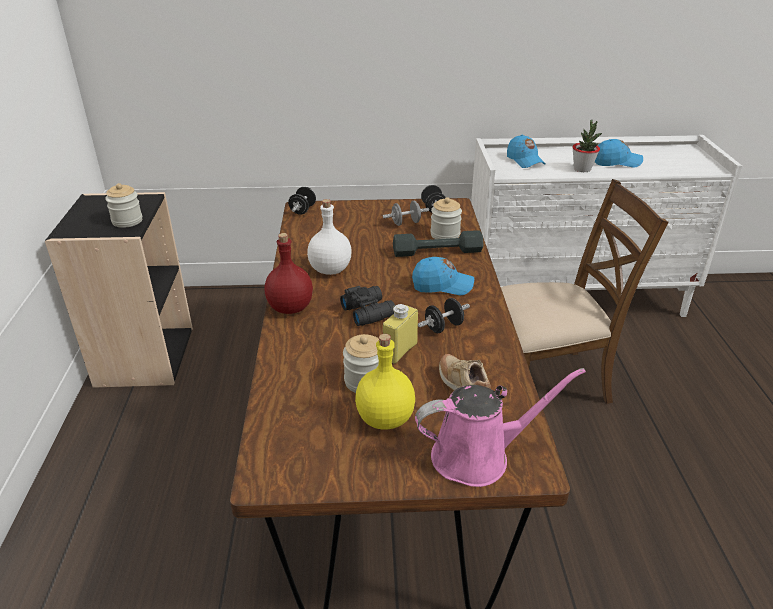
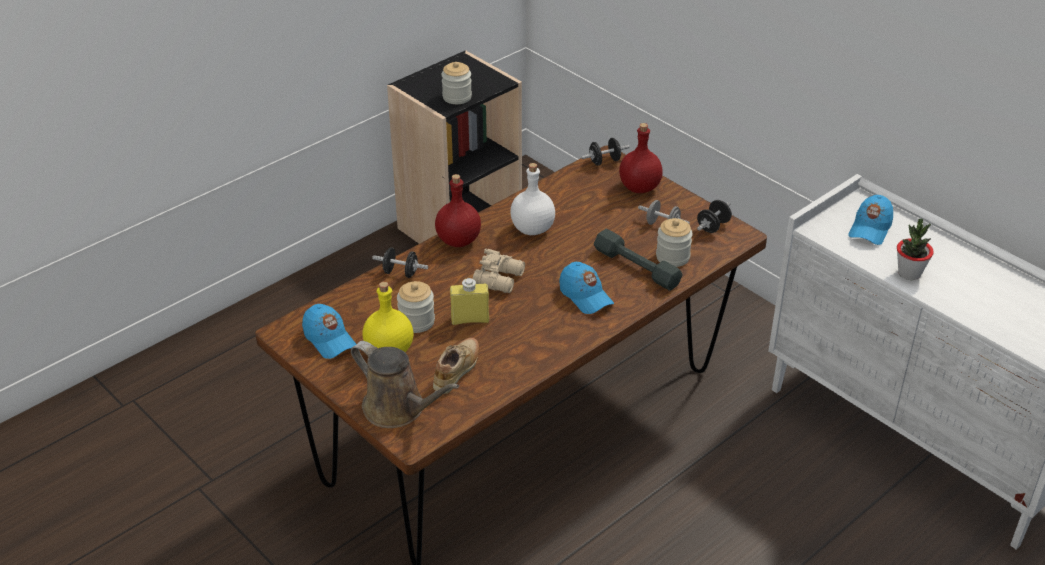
camera: 50 degrees right, 5 degrees up
black binoculars [340,286,395,326] -> beige binoculars [473,248,525,293]
pink watering can [415,368,586,487] -> brown watering can [351,341,459,428]
black dumbbell [418,298,470,333] -> black dumbbell moved to [372,248,428,278]
brown chair [501,179,669,404] -> none
blue cap [595,139,643,168] -> blue cap moved to [302,304,356,359]
none -> red bottle [619,123,663,193]

